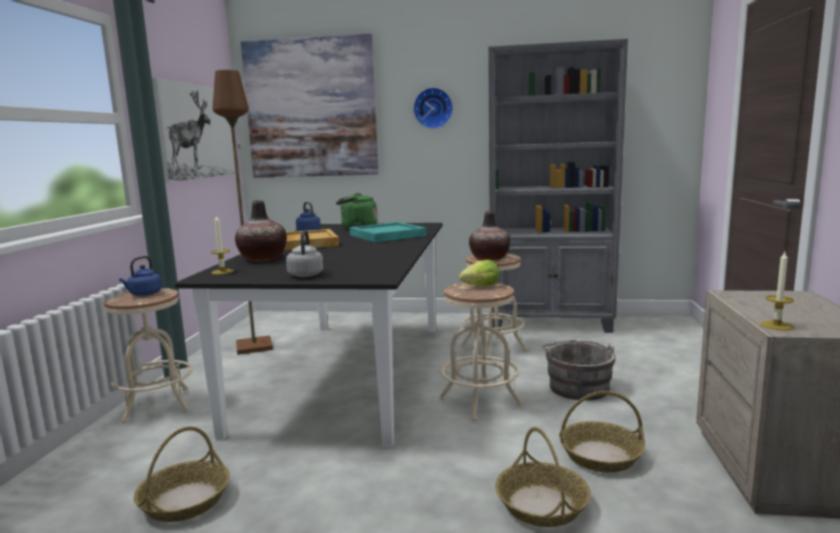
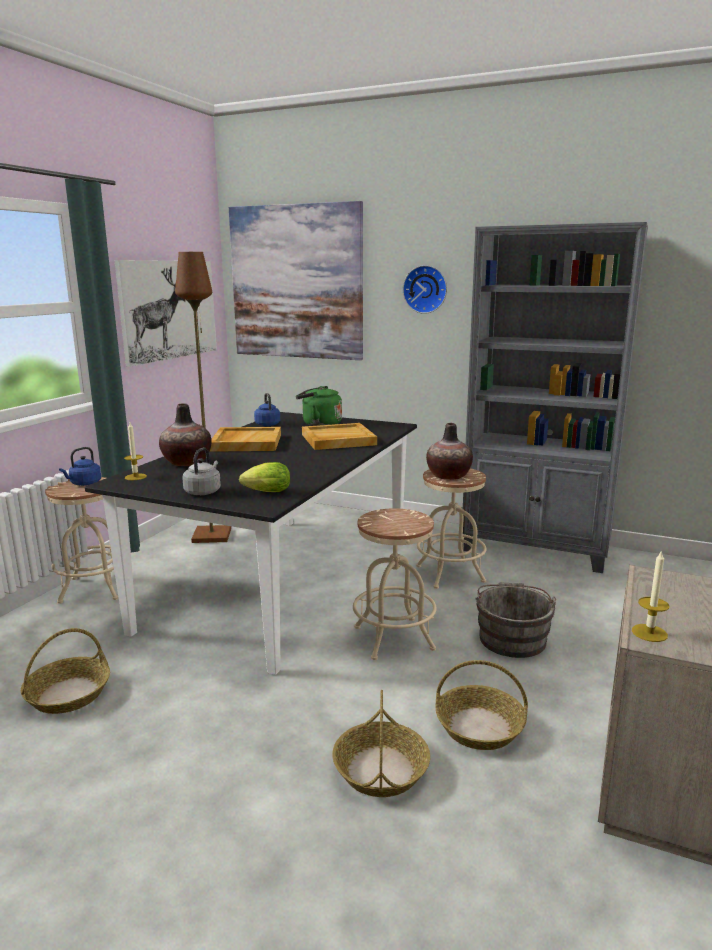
camera: 15 degrees right, 5 degrees up
turquoise tray [350,222,427,242] -> beige tray [302,423,377,450]
lettuce [459,260,500,286] -> lettuce moved to [239,462,290,492]

